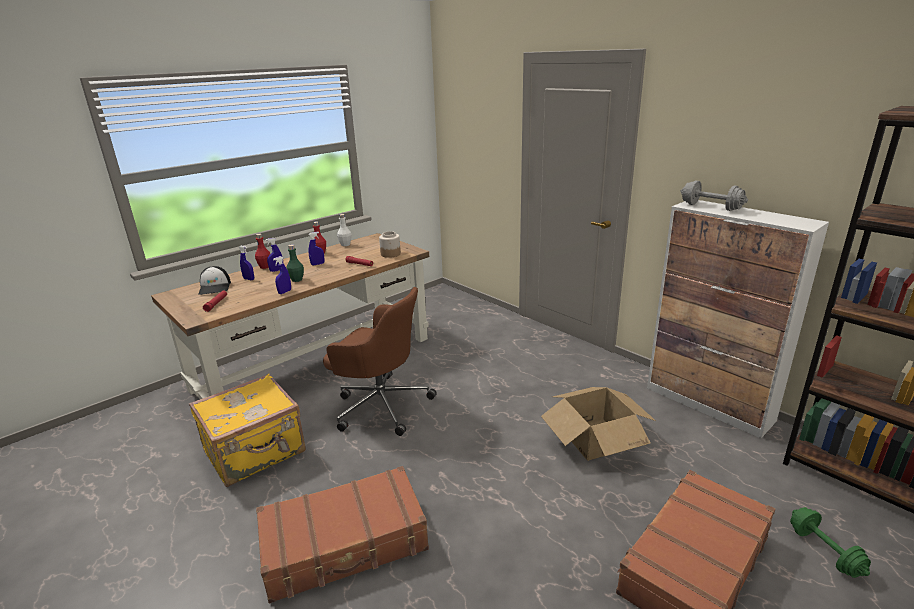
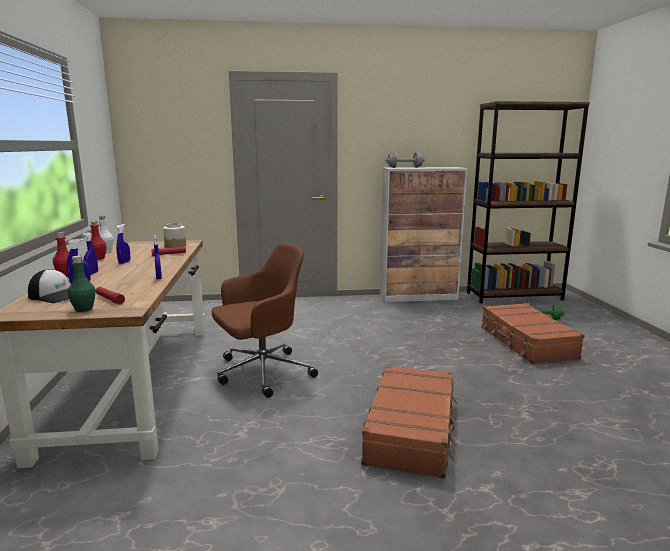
camera: 55 degrees left, 10 degrees down
yellow suitcase [189,373,306,487] -> none
green bottle [286,244,304,282] -> green bottle moved to [68,256,96,312]
cardboard box [541,387,656,461] -> none

